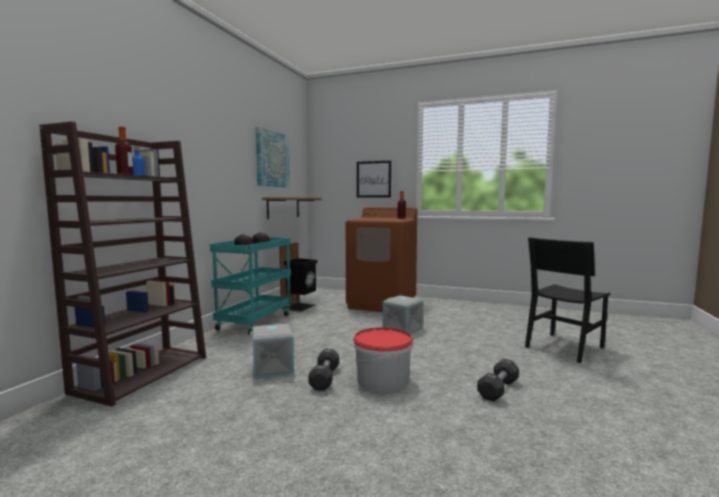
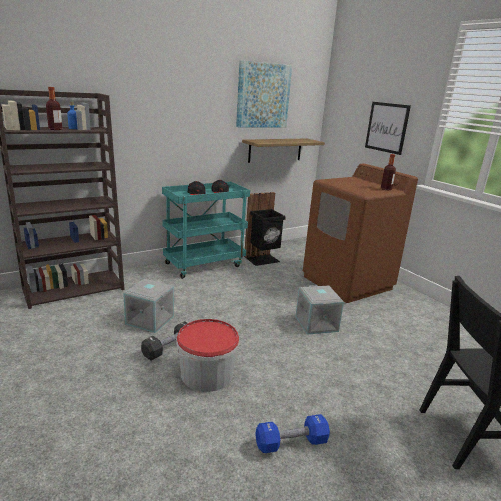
camera: 35 degrees right, 15 degrees up
black dumbbell [477,359,519,402] -> blue dumbbell [255,414,330,453]

